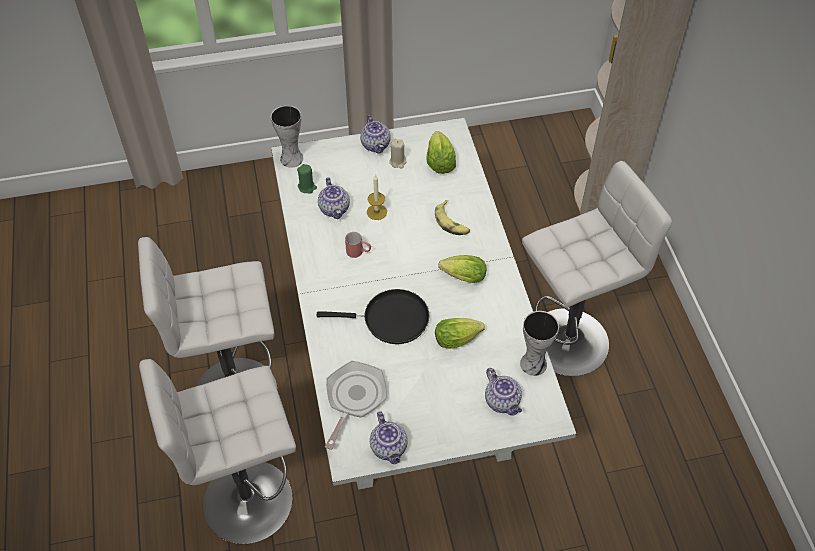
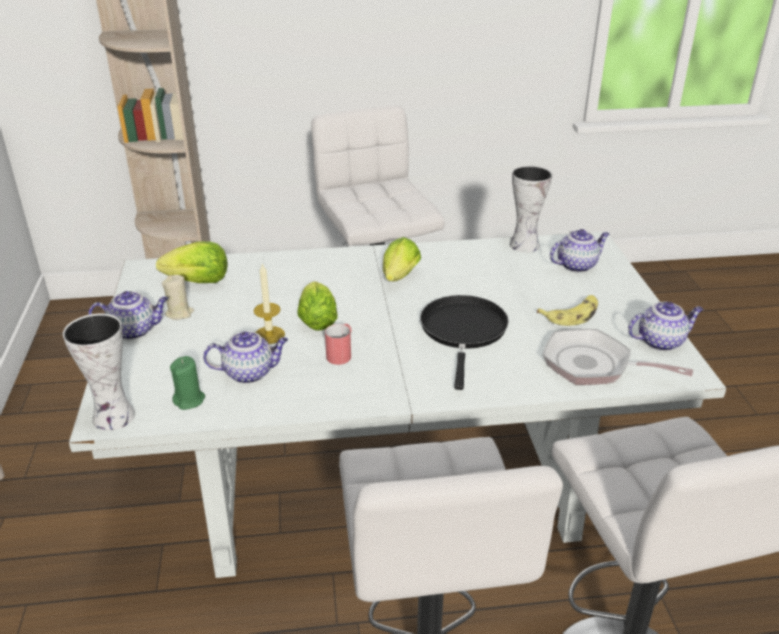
camera: 85 degrees left, 20 degrees down
banana [435,200,470,235] -> banana moved to [537,295,598,326]
lettuce [435,318,485,349] -> lettuce moved to [297,281,338,331]

